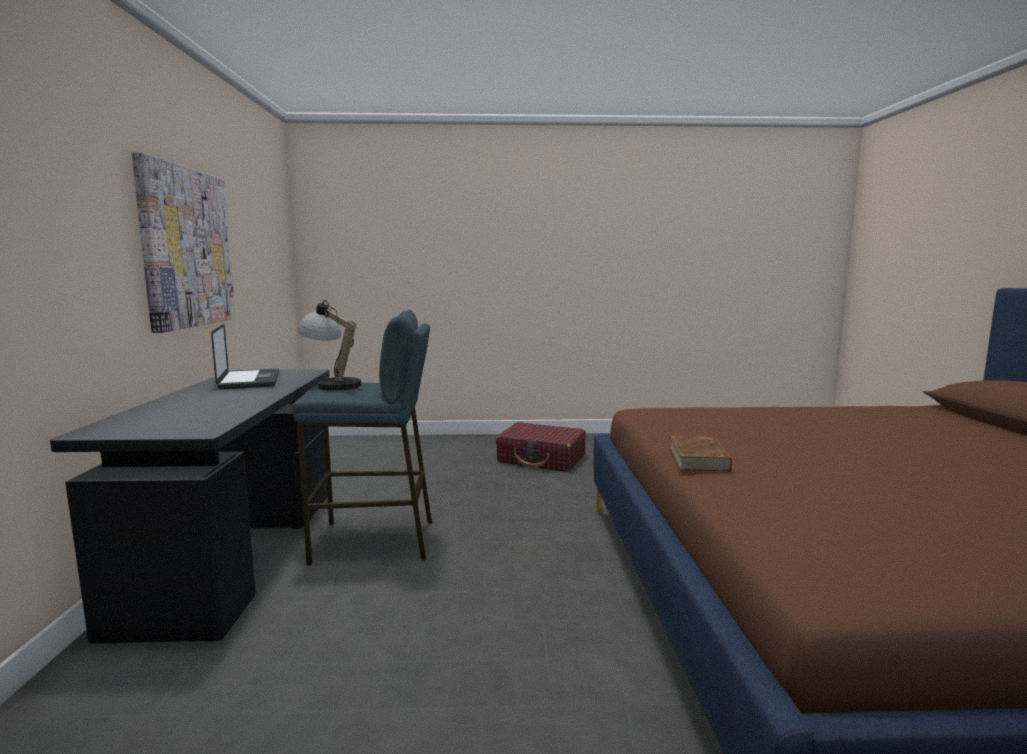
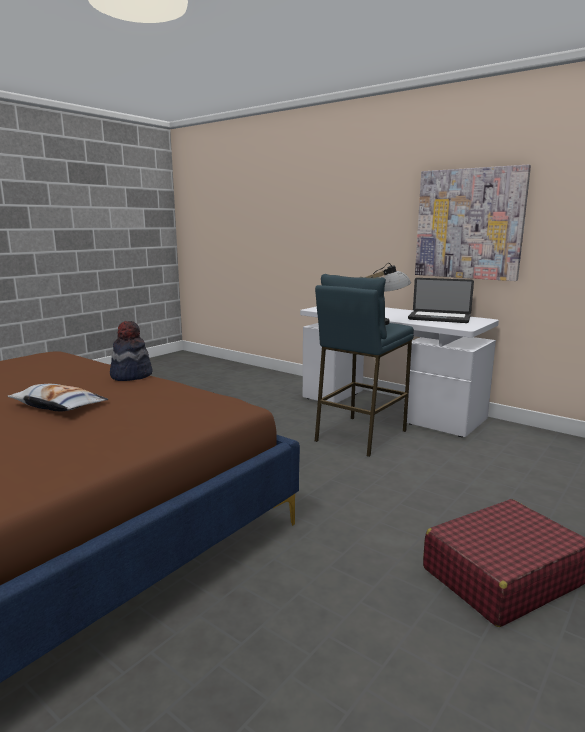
camera: 130 degrees right, 5 degrees up
black desk [50,369,330,644] -> white desk [300,306,499,437]
brown book [669,436,732,471] -> hat [110,321,153,381]
none -> pillow [8,384,108,412]

